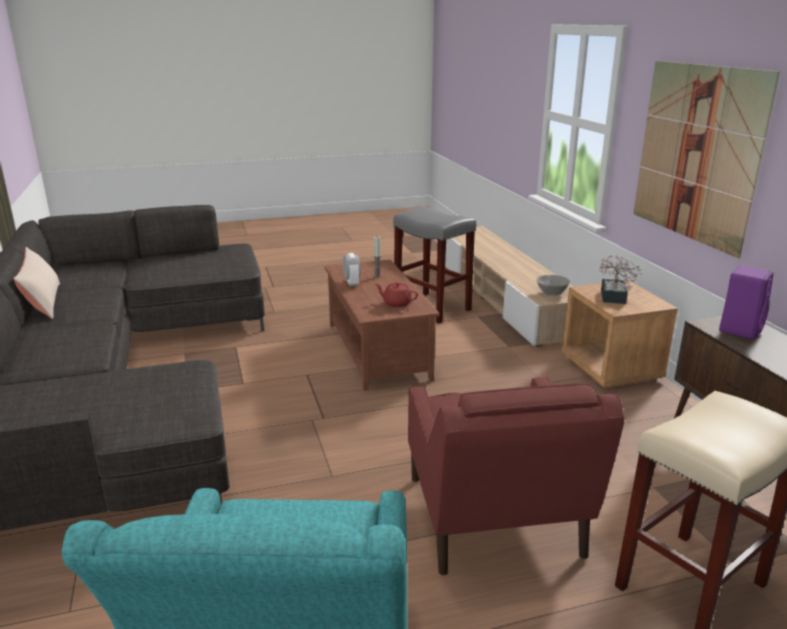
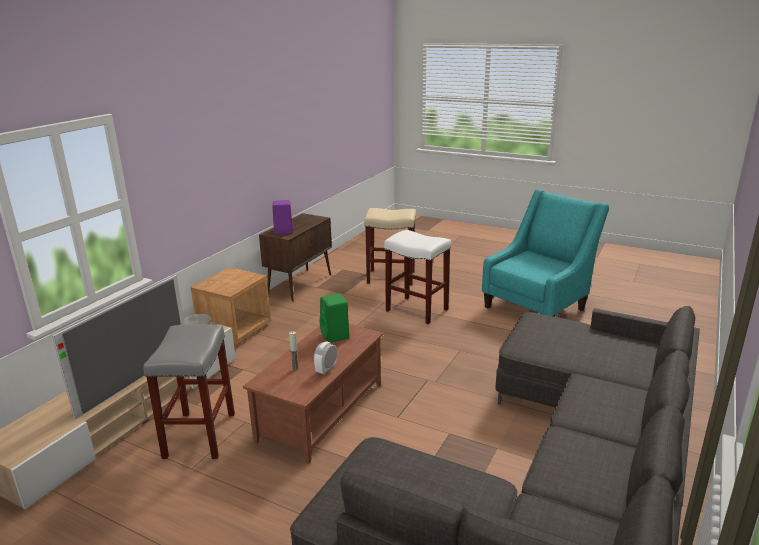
camera: 135 degrees left, 0 degrees up
beige pillow [13,247,60,319] -> none
red teapot [375,282,418,307] -> green speaker [320,293,350,343]
red armchair [408,377,624,575] -> white stool [384,230,451,324]
potted plant [598,256,642,304] -> none
picture [633,61,780,258] -> none
none -> television [52,275,185,419]

